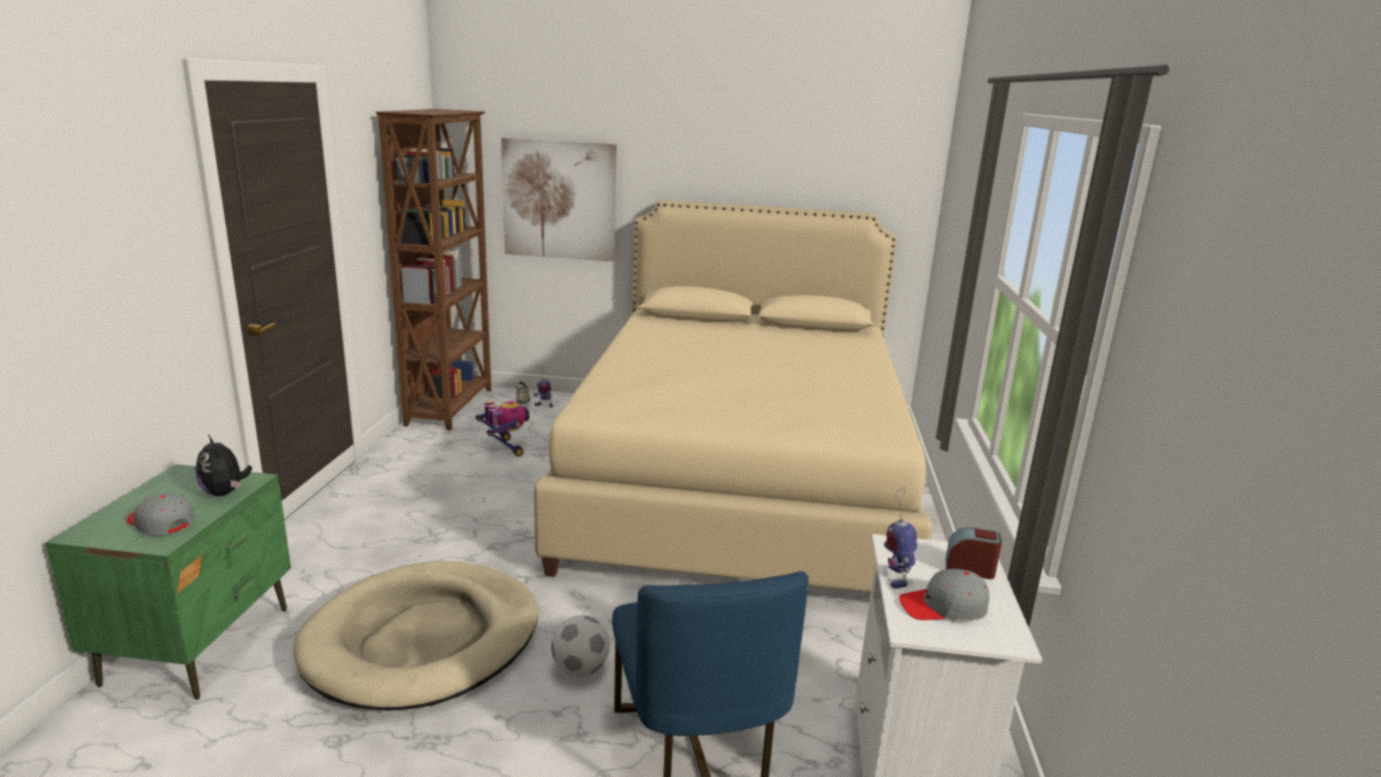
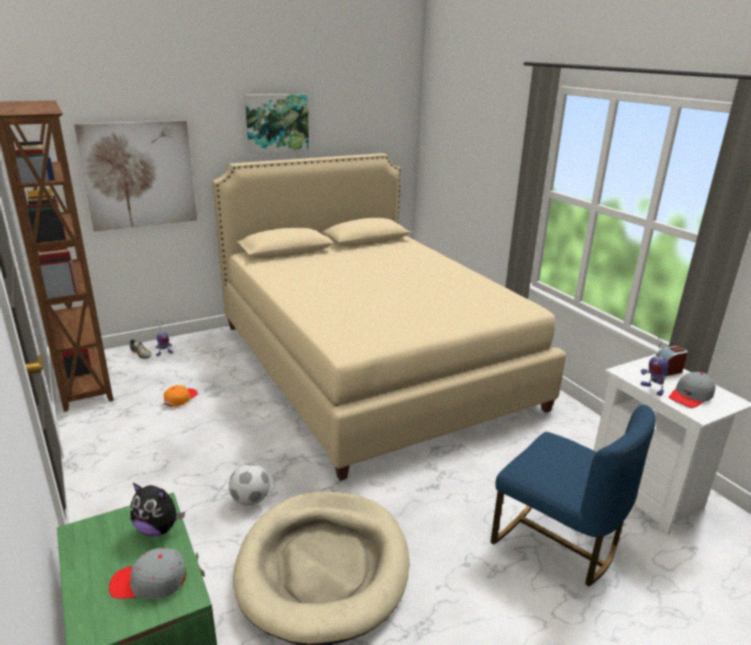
camera: 35 degrees left, 5 degrees up
toy robot [475,401,529,457] -> orange cap [164,385,198,407]
football [551,616,610,676] -> football moved to [229,464,270,506]
none -> picture [245,94,309,153]

